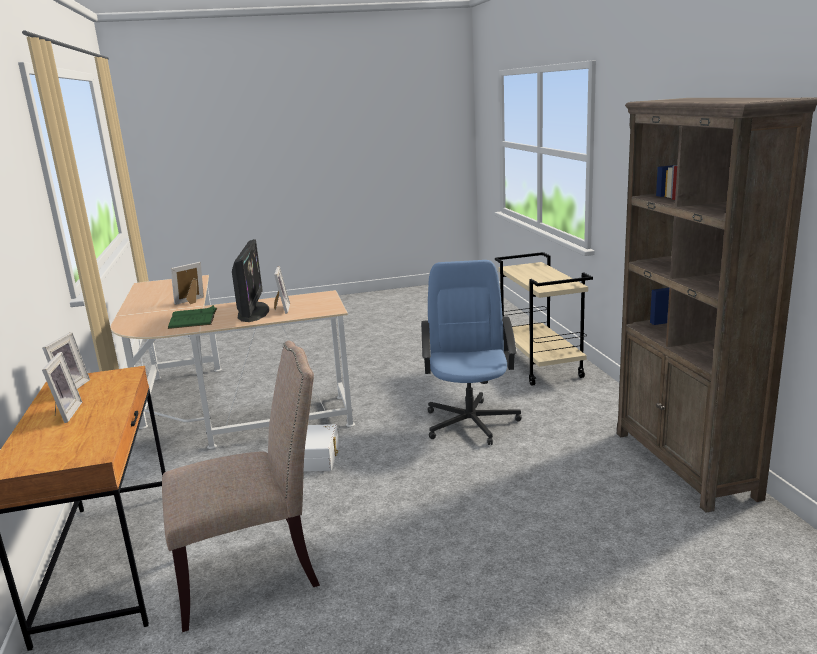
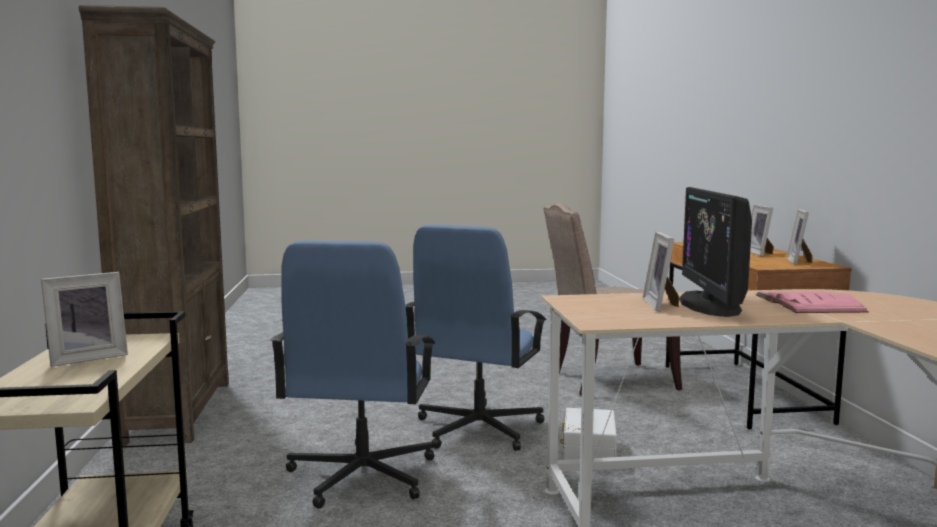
camera: 175 degrees left, 10 degrees down
green book [168,305,217,329] -> pink book [755,291,869,313]
picture frame [171,262,204,305] -> picture frame moved to [41,272,128,367]
none -> blue office chair [405,225,547,451]

